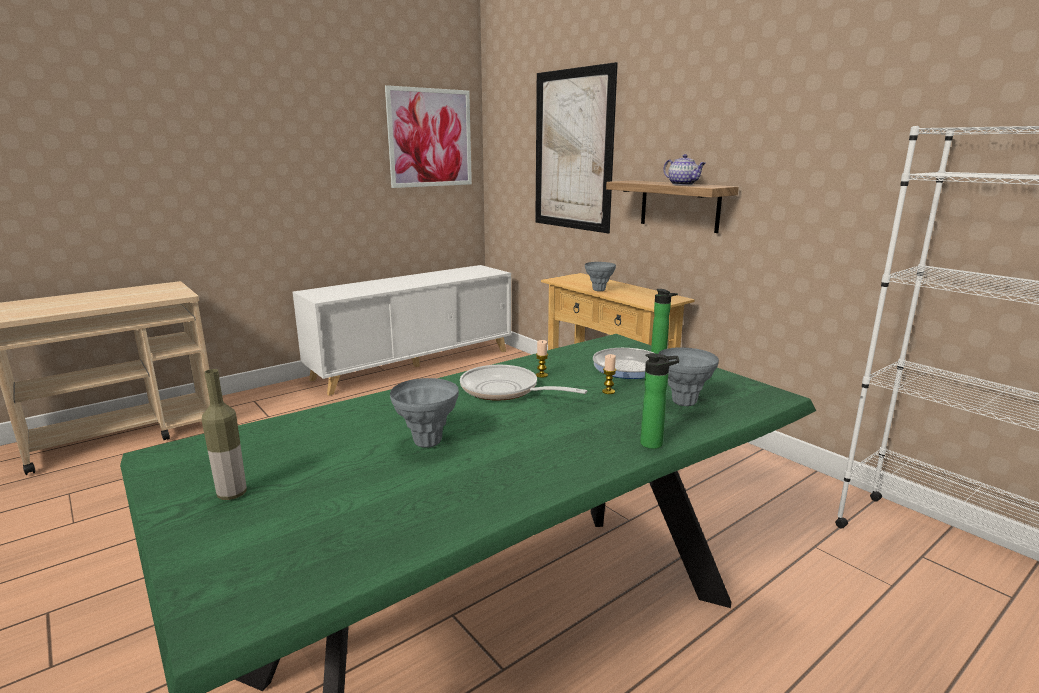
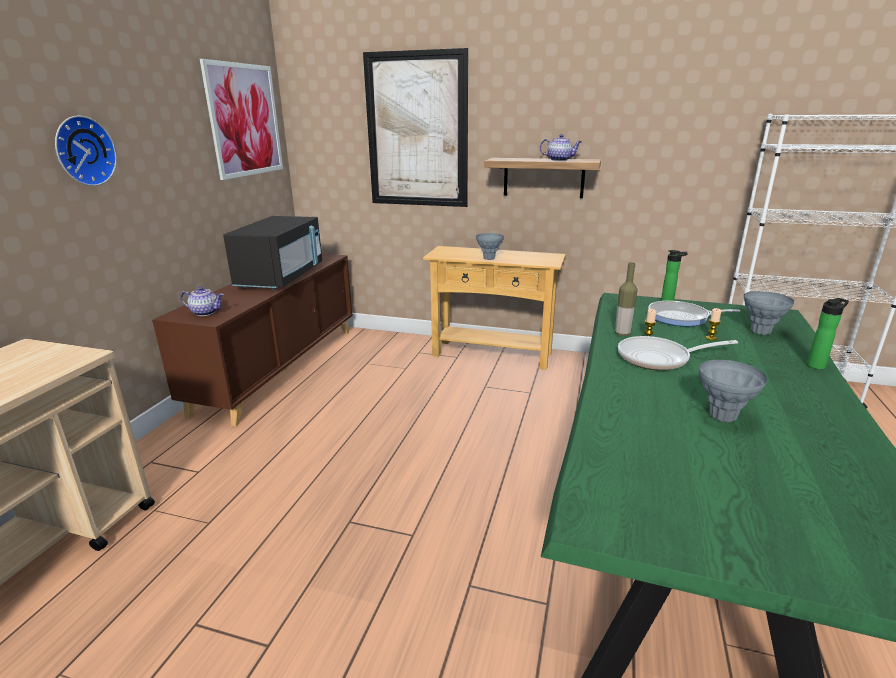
camera: 35 degrees left, 5 degrees up
bottle [202,369,247,500] -> bottle moved to [615,262,638,336]
white cabinet [292,265,511,396] -> brown cabinet [152,254,353,427]
none -> wall clock [55,115,117,186]
none -> teapot [180,287,224,316]
none -> black microwave [223,216,322,290]

